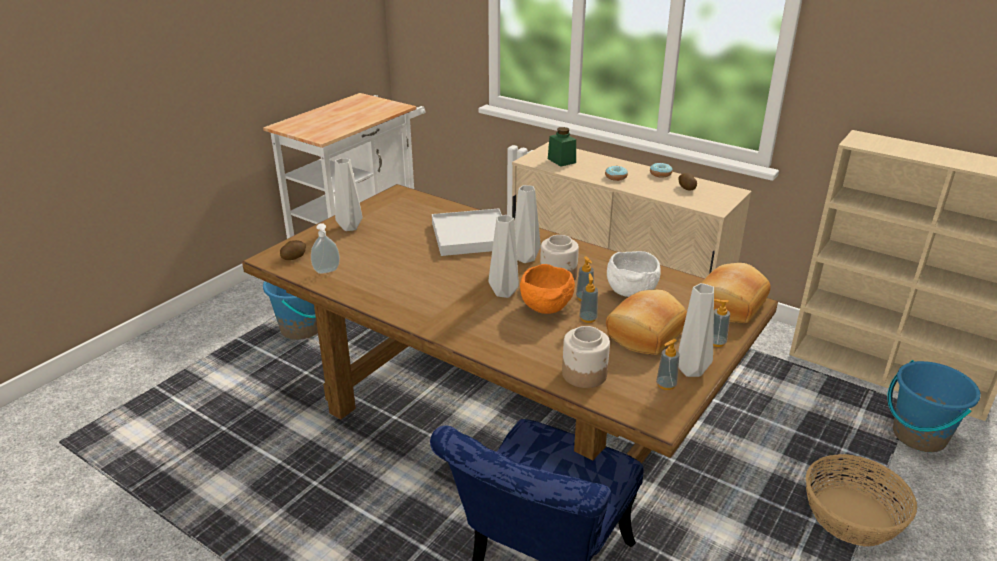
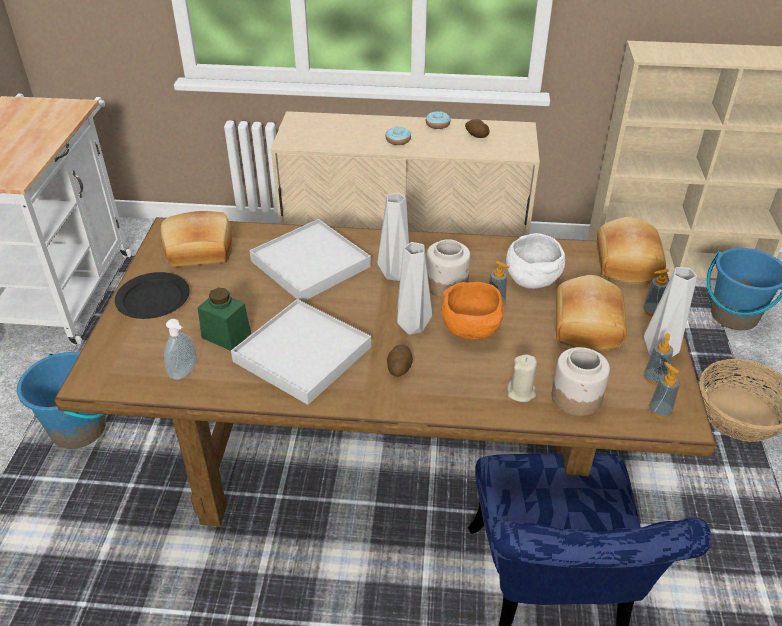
camera: 30 degrees left, 10 degrees up
potato [280,240,306,260] -> potato moved to [387,345,413,377]
grey vase [335,158,362,231] -> black plate [115,272,190,319]
green jar [548,127,576,167] -> green jar moved to [198,288,251,351]
soap dispenser [579,274,598,323] -> soap dispenser moved to [649,362,680,418]
none -> bread [161,211,232,267]
none -> white tray [231,299,371,405]
none -> beige candle [507,354,537,402]

